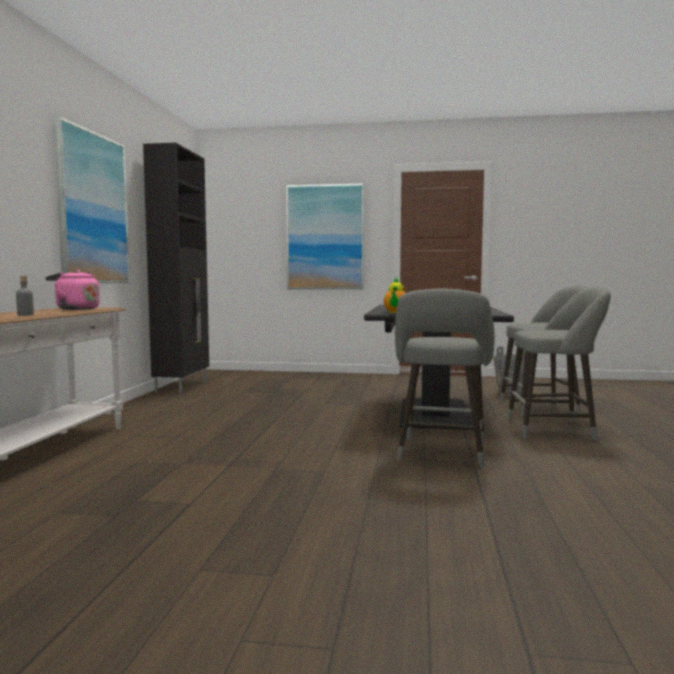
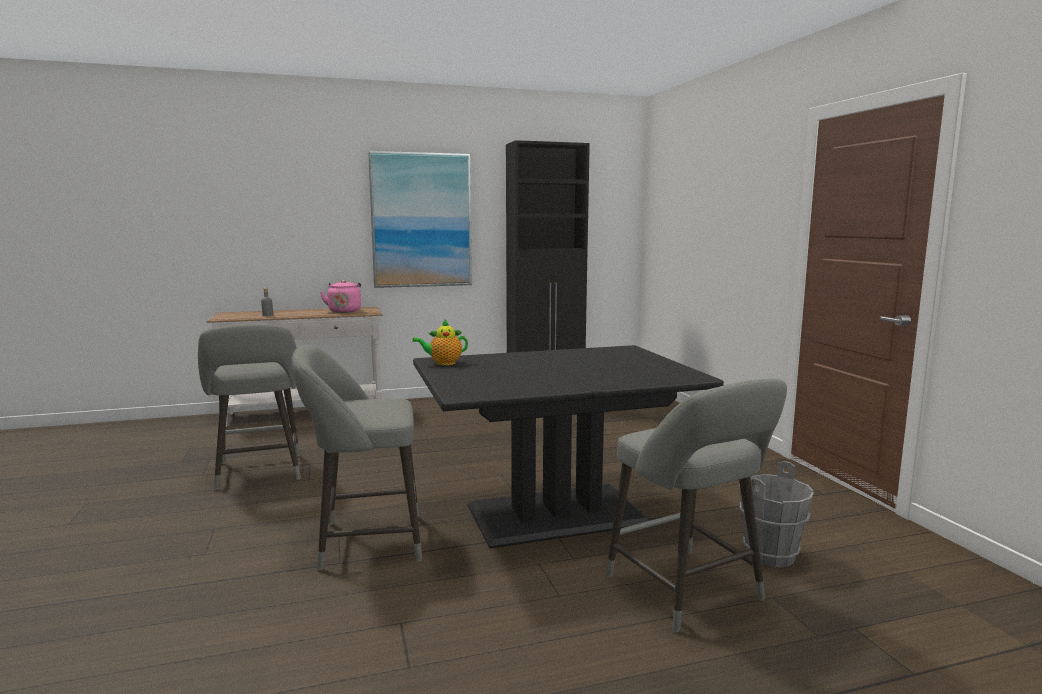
camera: 65 degrees right, 5 degrees up
picture [286,183,364,289] -> none
grey stool [508,286,611,440] -> grey stool moved to [198,324,301,490]

